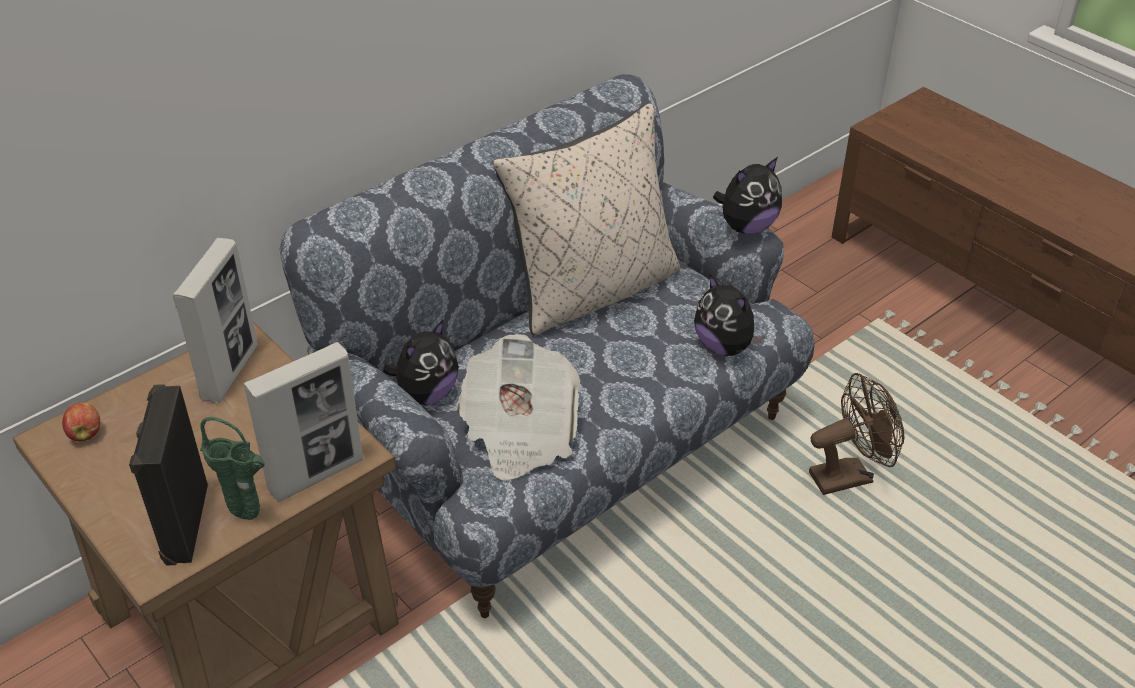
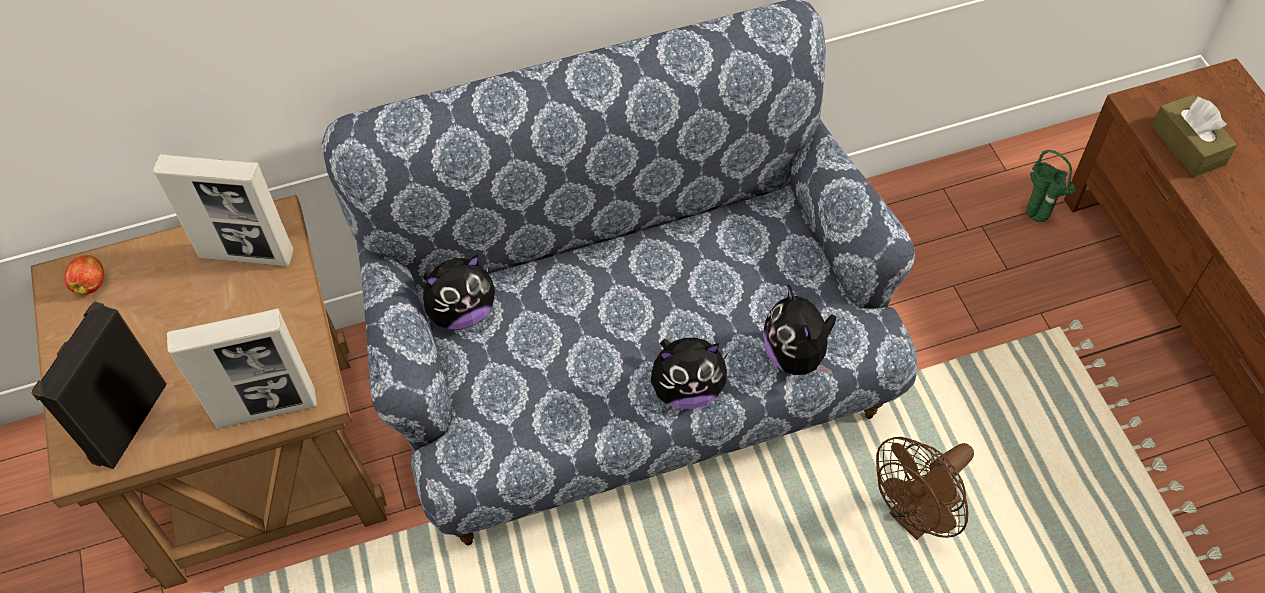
camera: 25 degrees right, 15 degrees up
picture frame [173,238,258,404] -> picture frame turned 60 degrees clockwise [153,154,294,266]
green vase [200,417,265,520] -> green vase moved to [1027,150,1076,222]
newspaper [456,334,581,481] -> none
beige pillow [493,103,680,335] -> none
plush toy [713,157,782,234] -> plush toy moved to [651,338,728,409]
brown fan [809,373,904,495] -> brown fan turned 135 degrees clockwise [876,437,974,540]
none -> brown tissue box [1151,94,1237,177]

